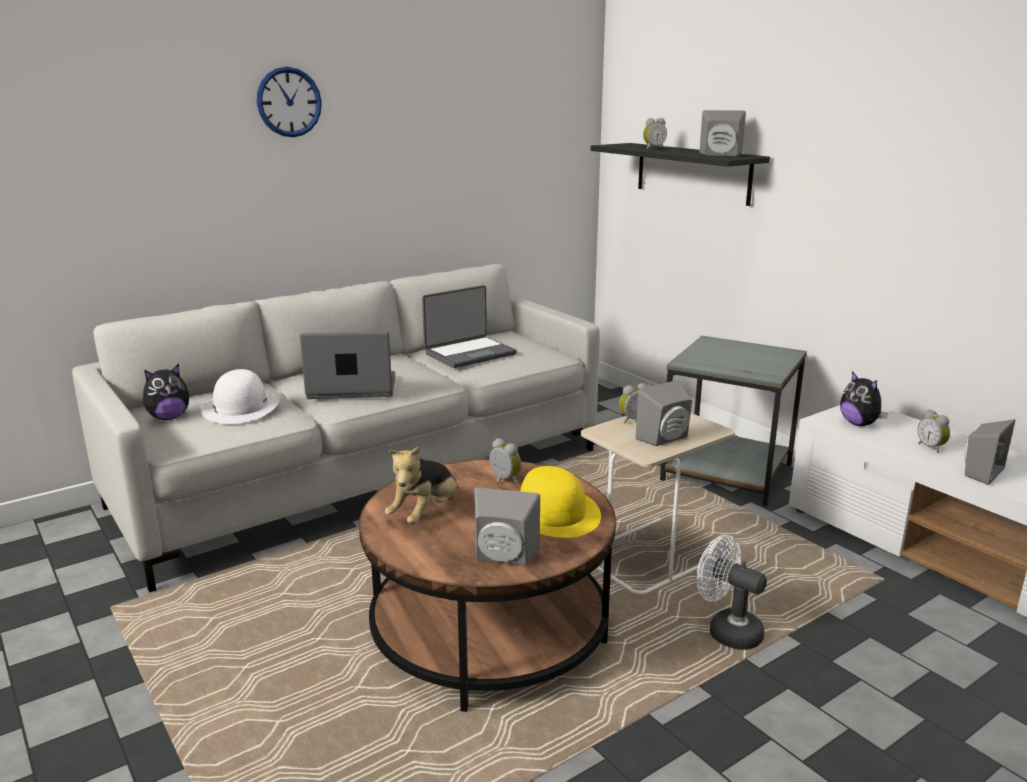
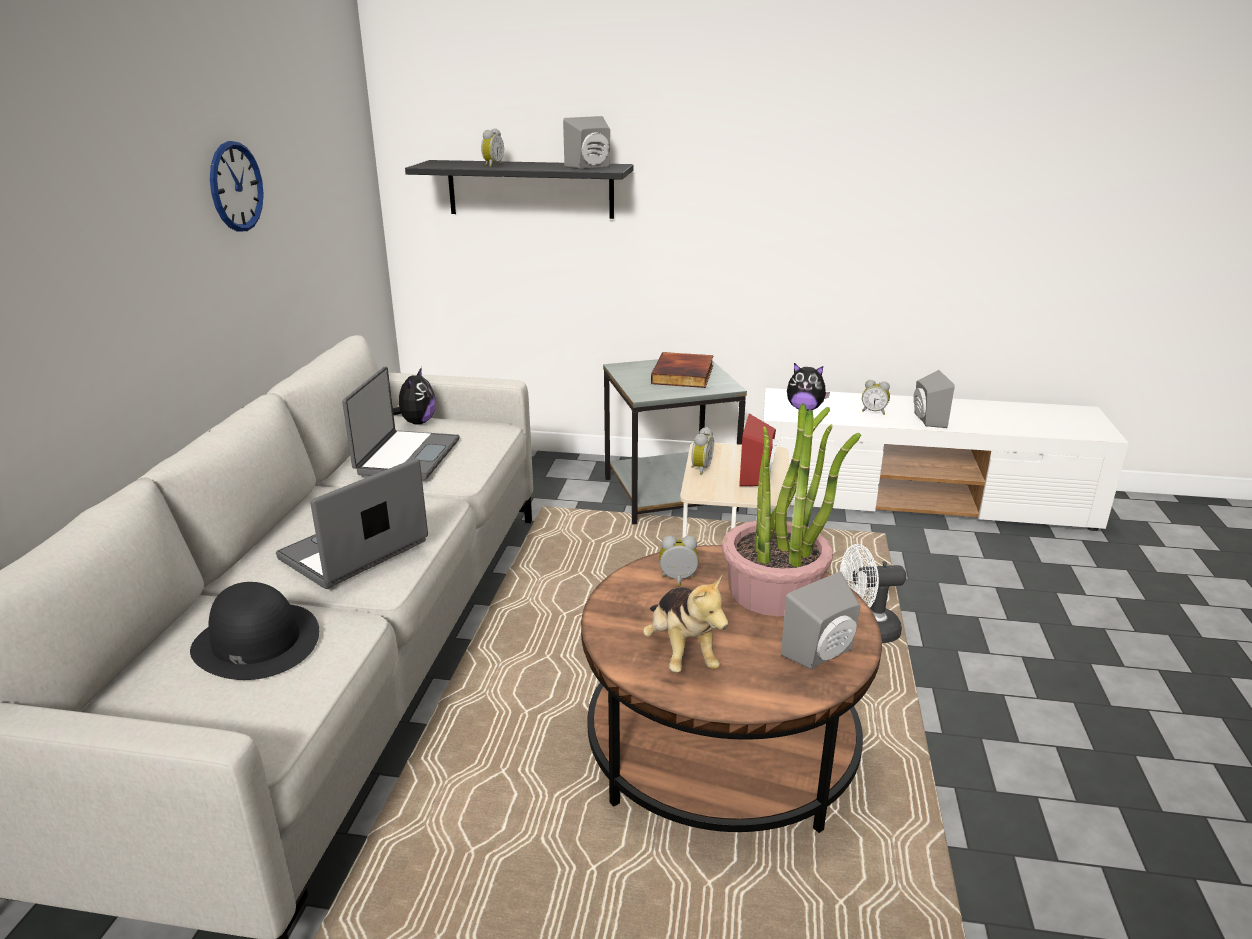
camera: 45 degrees left, 5 degrees up
plush toy [143,364,189,420] -> plush toy moved to [393,367,436,425]
white hat [201,369,280,424] -> black hat [190,582,319,680]
wall clock [257,67,322,137] -> wall clock moved to [210,141,264,232]
yellow hat [520,466,601,538] -> potted plant [722,403,861,616]
grey speaker [636,380,692,446] -> red speaker [739,414,778,486]
none -> book [651,352,713,388]

